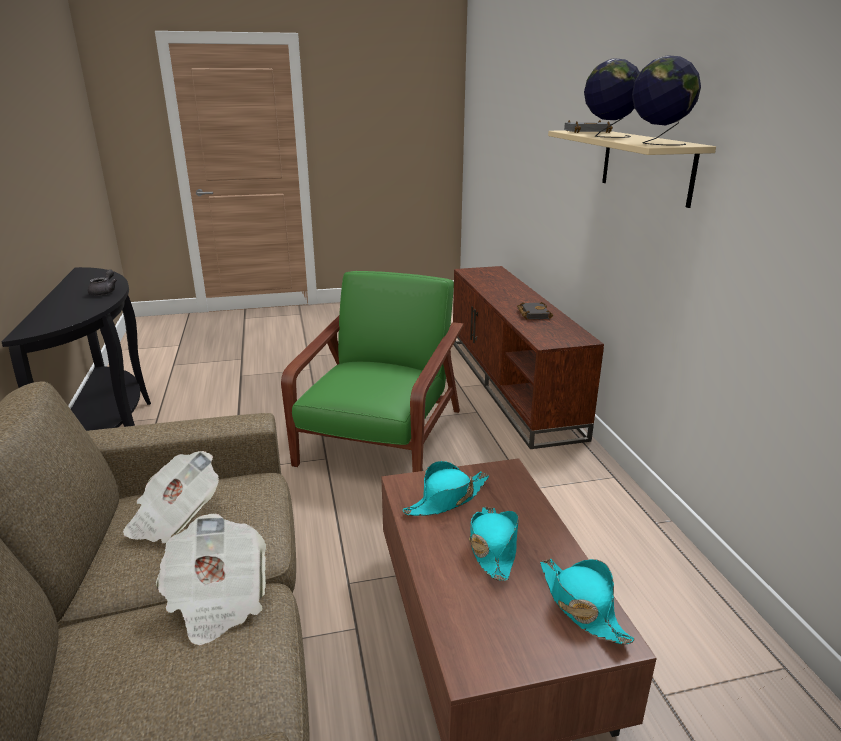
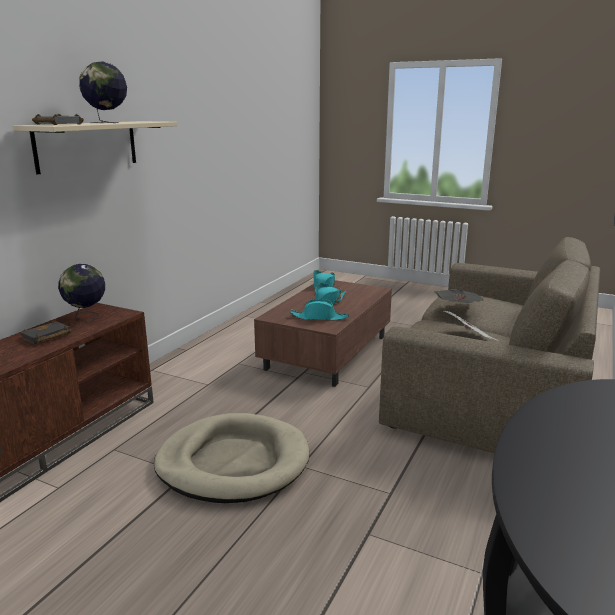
camera: 140 degrees left, 5 degrees down
grey teapot [88,269,117,296] -> none
green armchair [281,271,464,472] -> beige dog bed [154,413,309,503]
globe [632,55,701,145] -> globe moved to [58,264,105,321]

